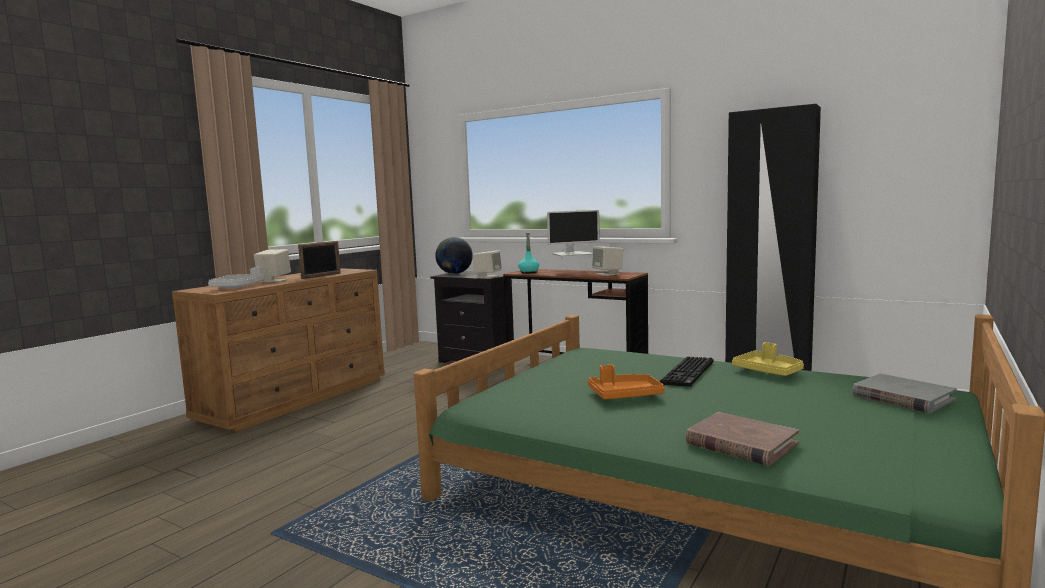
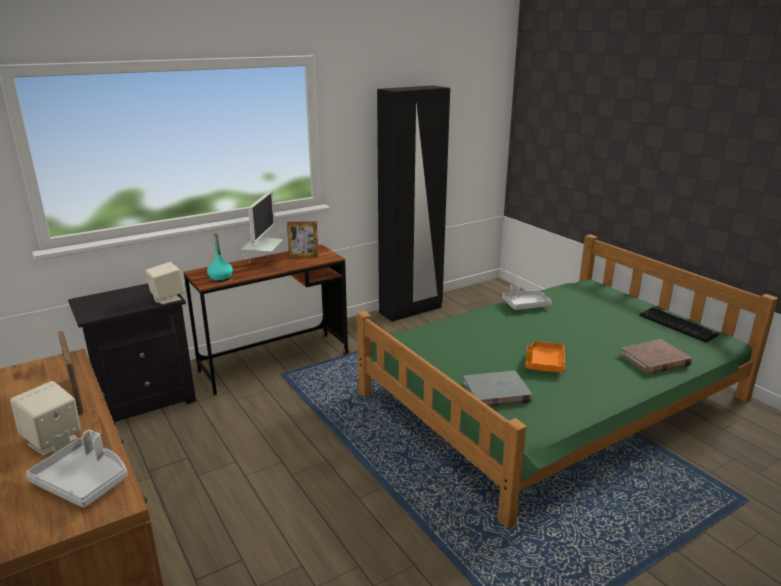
camera: 65 degrees left, 15 degrees up
globe [435,237,473,274] -> none
beige speaker [592,246,623,276] -> picture frame [287,221,318,258]
keyboard [660,357,714,387] -> keyboard moved to [639,308,719,342]
yellow tray [732,342,804,376] -> grey tray [502,285,552,310]
grey book [852,374,957,413] -> grey book moved to [463,370,532,407]

